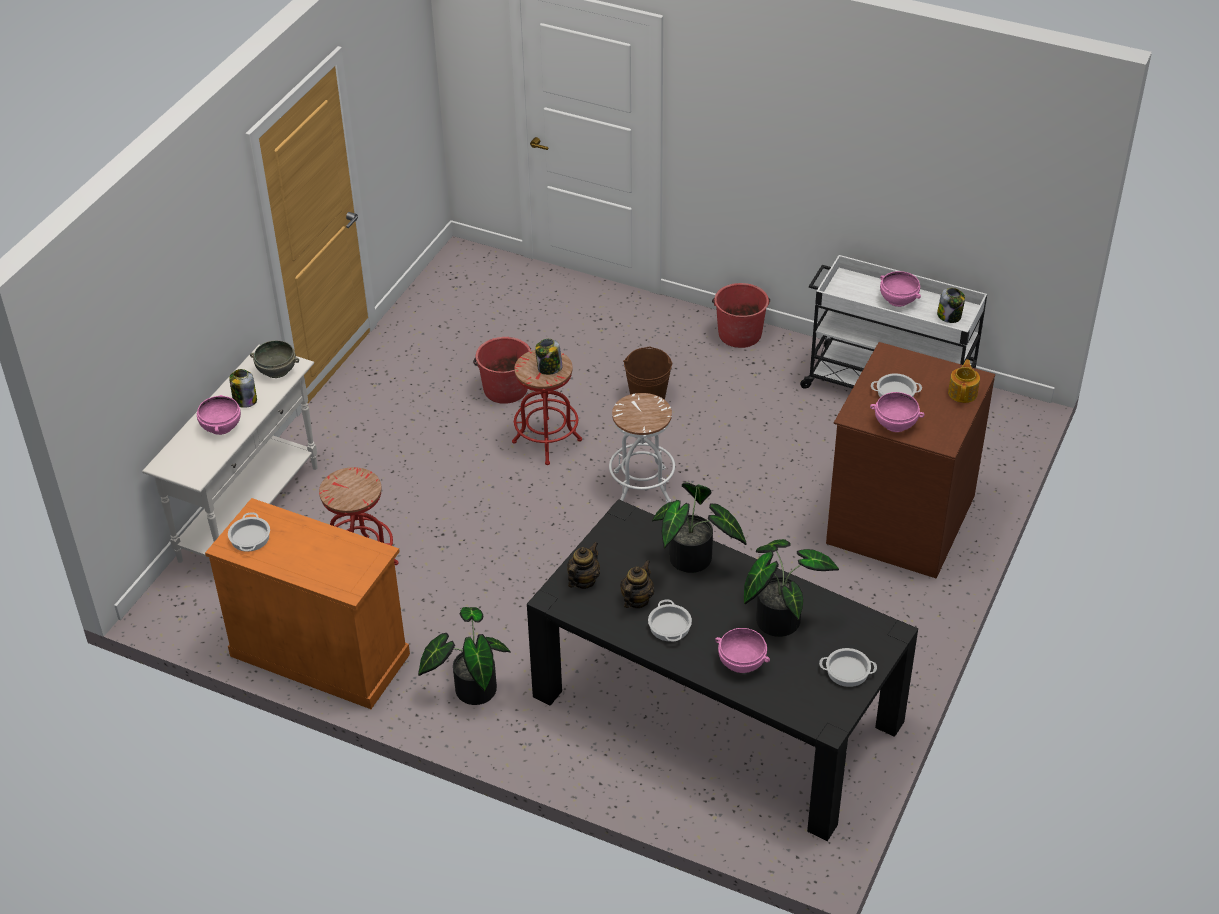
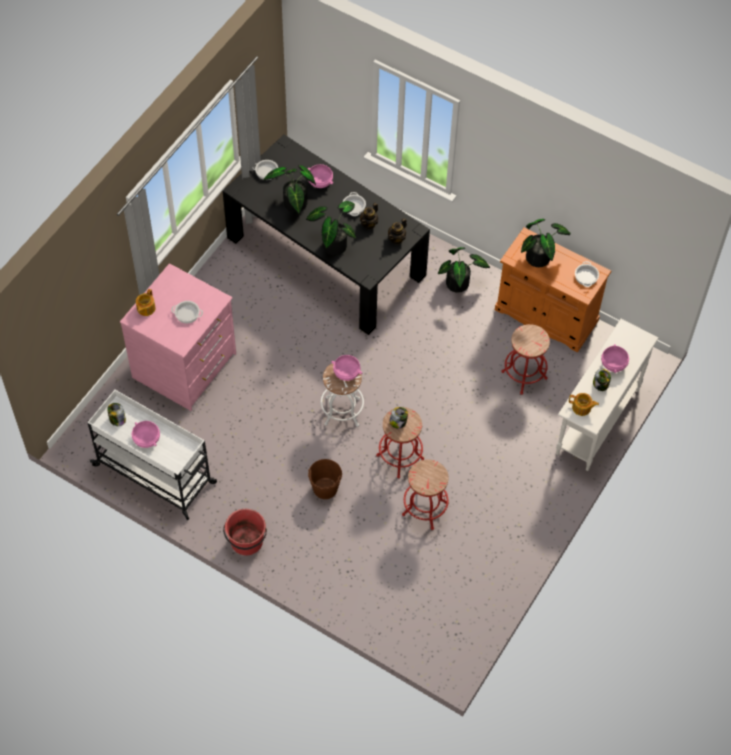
camera: 175 degrees left, 15 degrees up
grey bowl [250,340,299,378] -> teapot [569,393,599,416]
red bucket [473,337,531,404] -> red stool [402,460,449,530]
brown dresser [826,342,995,578] -> pink dresser [120,263,236,411]
pink bowl [870,392,925,432] -> pink bowl moved to [331,355,362,381]
none -> potted plant [521,219,571,267]

